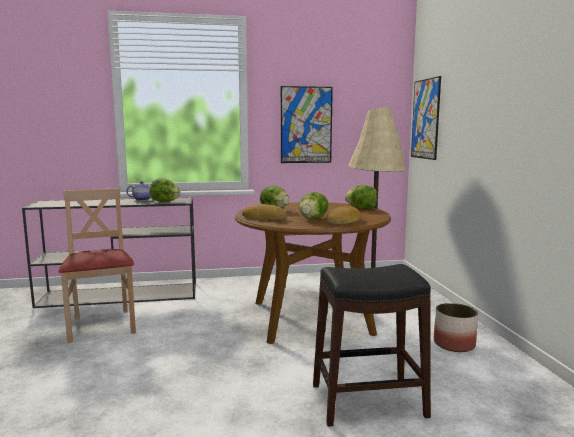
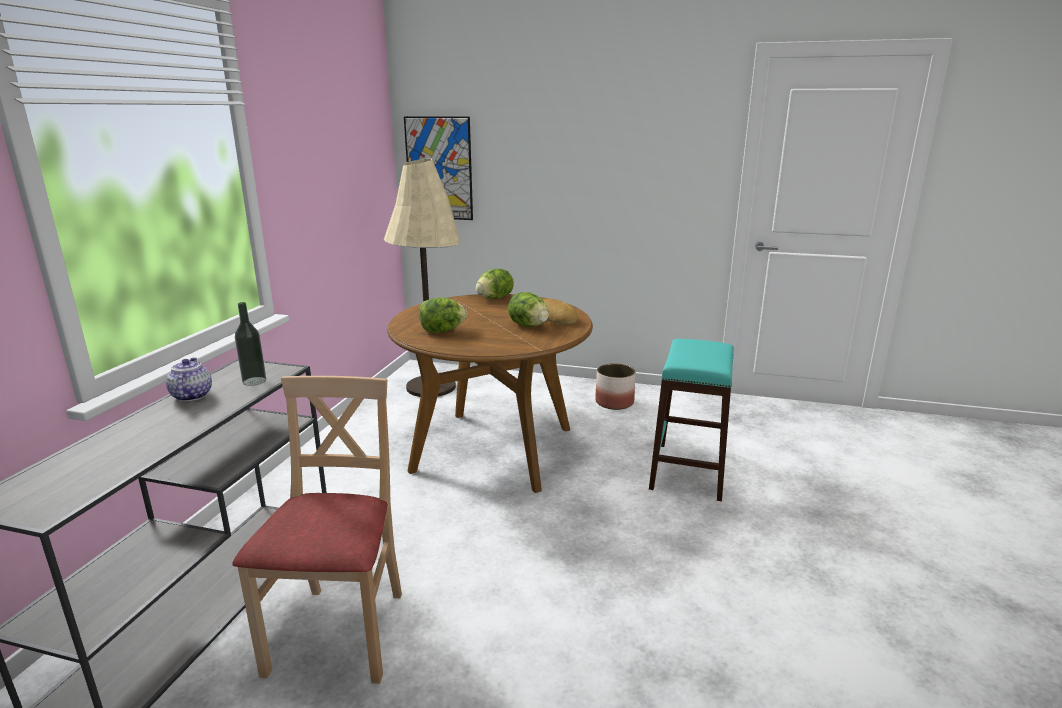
camera: 65 degrees left, 10 degrees up
beige chair [59,188,136,343] -> beige chair turned 90 degrees clockwise [232,376,402,684]
lettuce [150,178,181,202] -> bottle [235,302,266,386]
bread [242,204,287,220] -> none
picture [281,86,333,163] -> none
black stool [313,264,431,427] -> turquoise stool [649,339,734,501]

